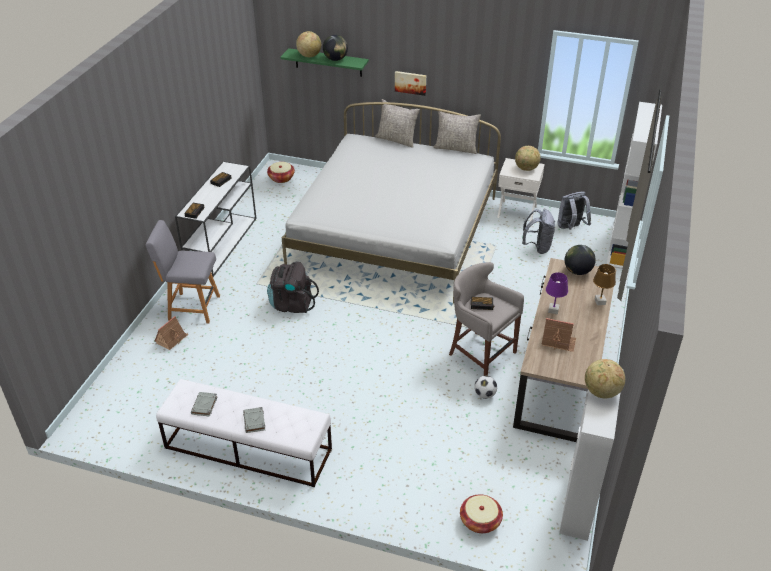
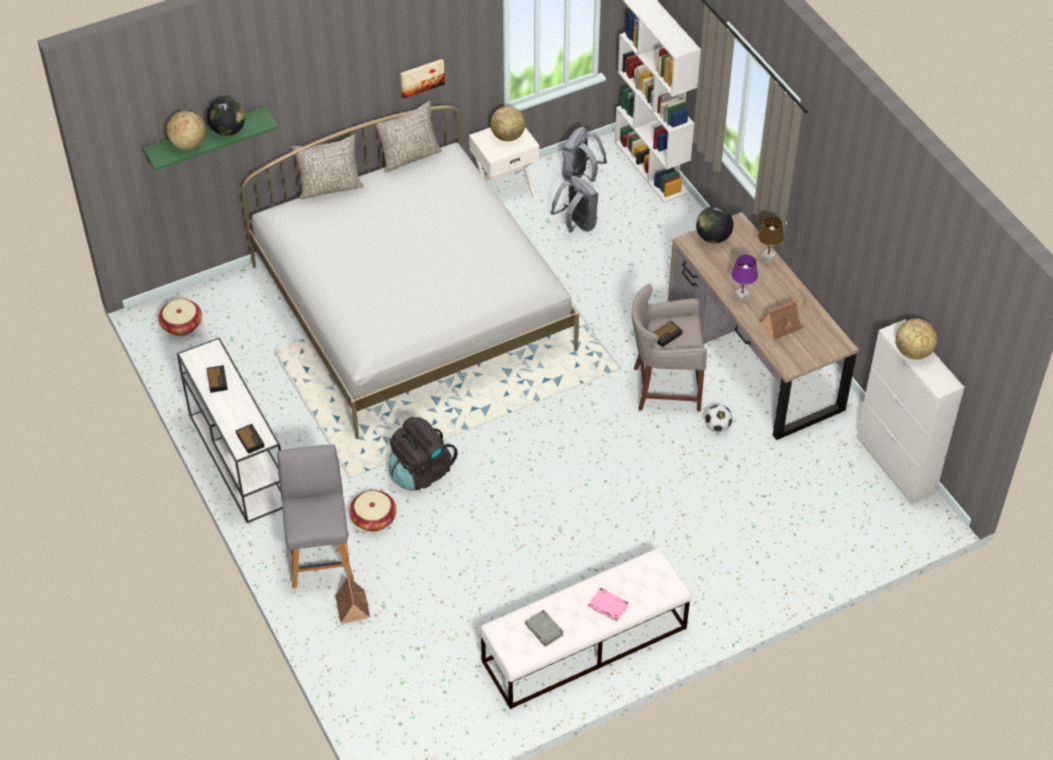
camera: 45 degrees left, 10 degrees up
grey chair [145,220,220,324] -> grey chair turned 120 degrees clockwise [277,444,354,588]
grey book [243,407,265,433] -> pink book [588,588,629,622]
picture [395,71,426,96] -> picture moved to [400,59,445,99]
basket [460,494,503,533] -> basket moved to [349,490,396,531]

